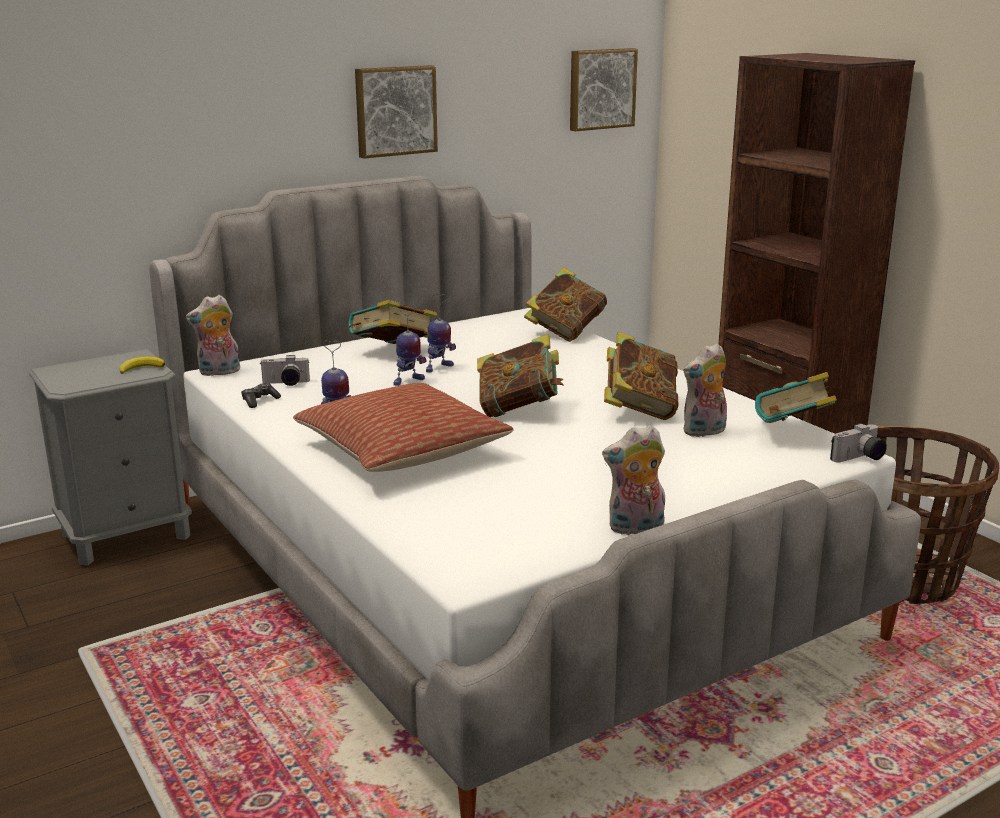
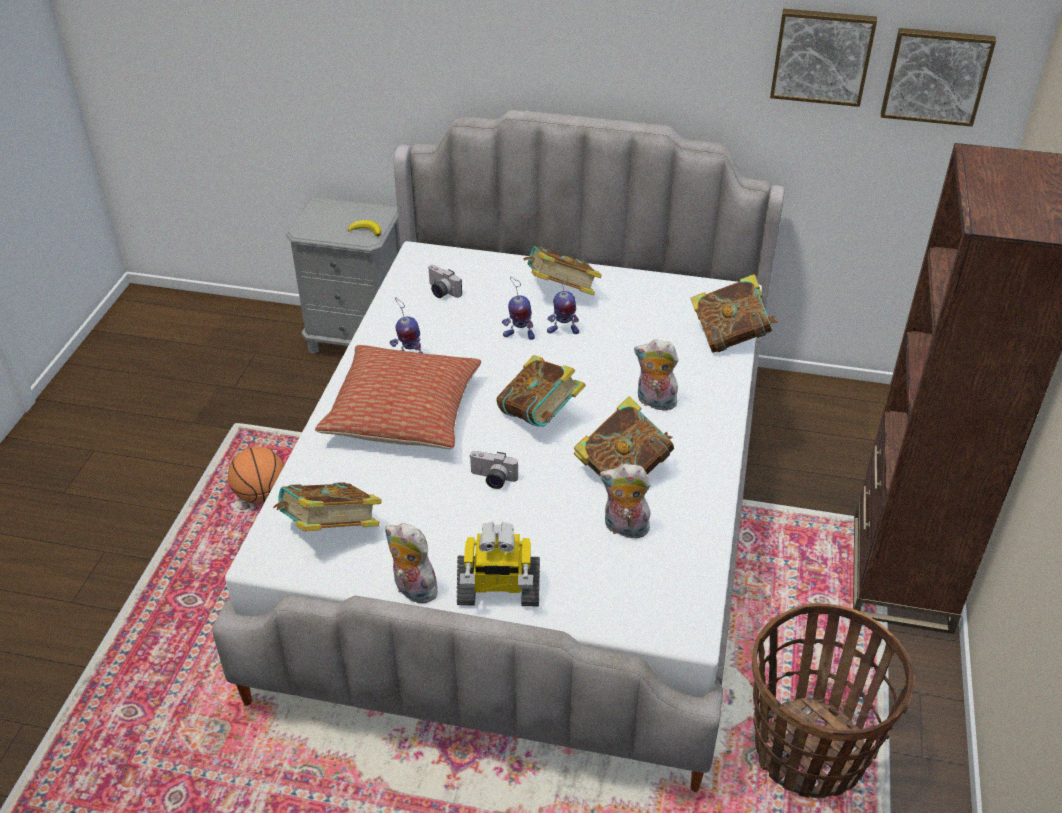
camera: 45 degrees right, 20 degrees up
plush toy [186,295,240,376] -> plush toy moved to [634,339,679,411]
game controller [241,383,281,408] -> none
picture [355,65,438,159] -> picture moved to [770,9,877,107]
book [755,372,837,423] -> book moved to [273,482,382,531]
camera [830,423,887,463] -> camera moved to [469,451,518,489]
none -> basketball [228,447,284,504]
none -> toy robot [457,522,540,607]

